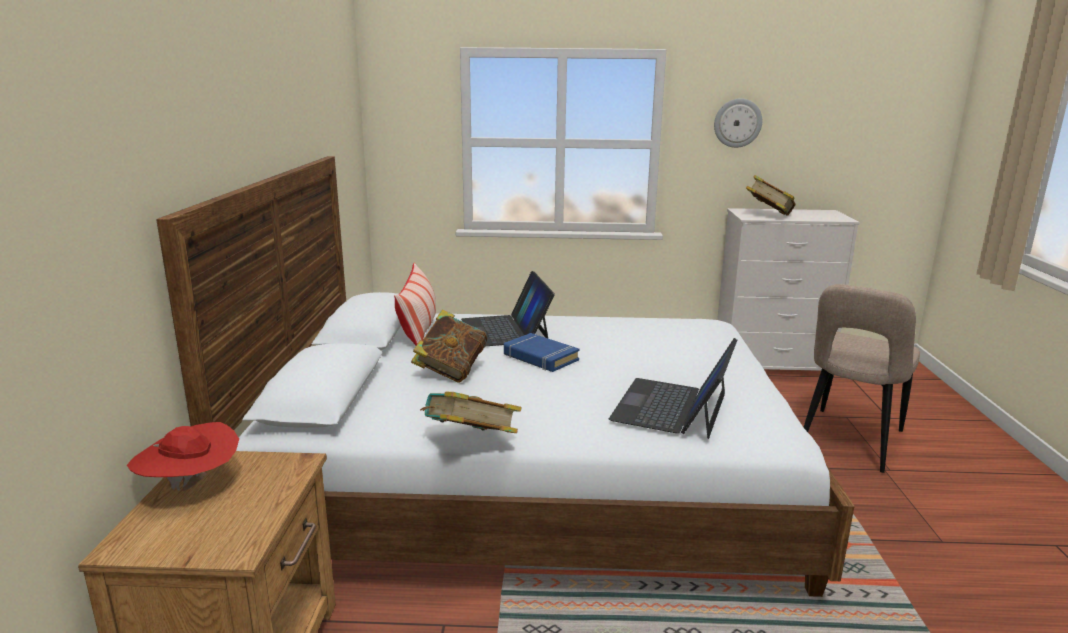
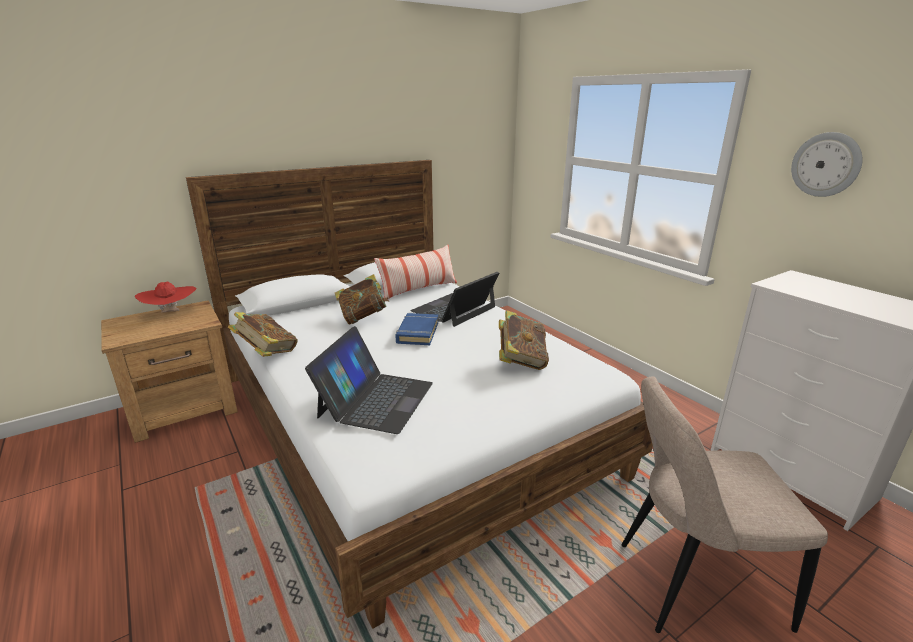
camera: 55 degrees right, 5 degrees up
laptop [609,338,737,439] -> laptop turned 120 degrees clockwise [305,326,433,434]
book [746,175,796,216] -> book moved to [499,310,549,370]

